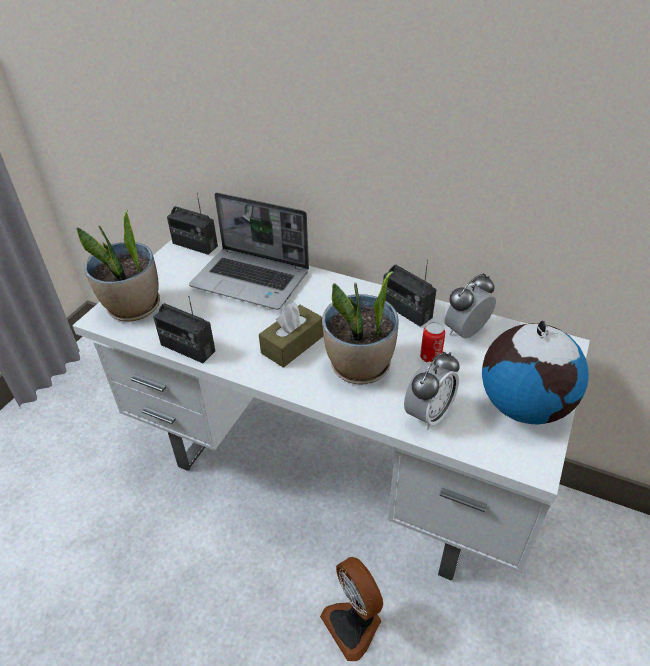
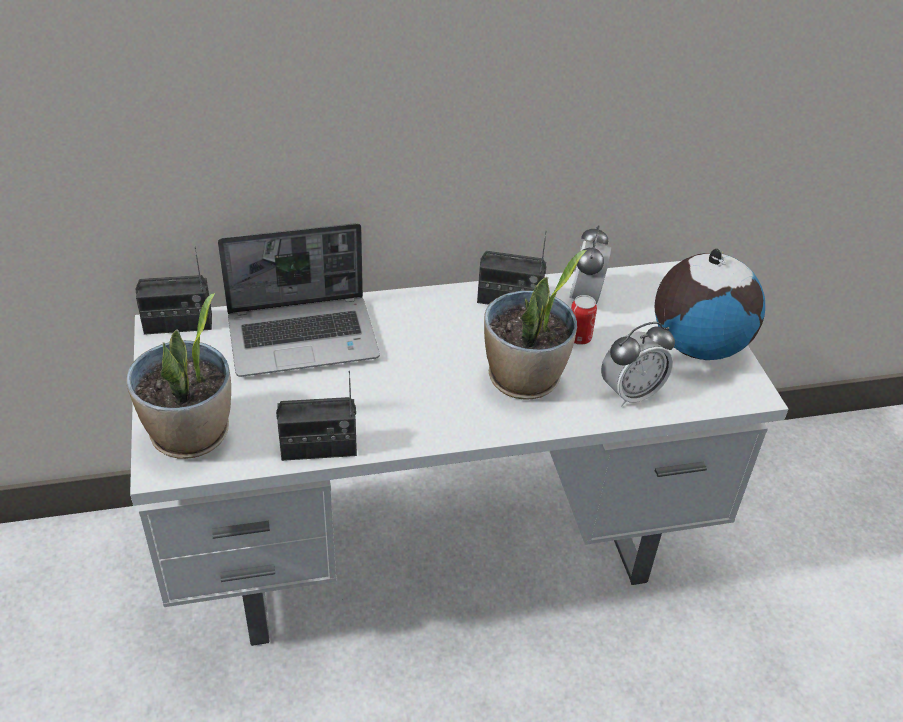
camera: 40 degrees left, 0 degrees up
brown tissue box [259,303,323,368] -> none
fan [320,557,383,661] -> none
alarm clock [404,352,460,430] -> alarm clock turned 60 degrees clockwise [601,322,675,407]

